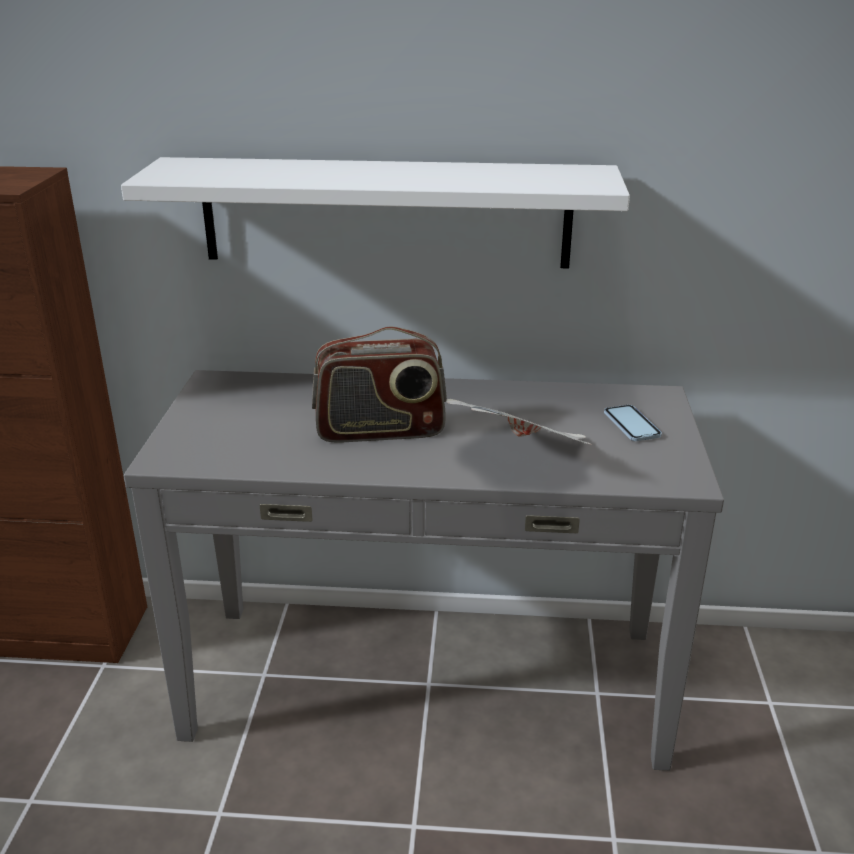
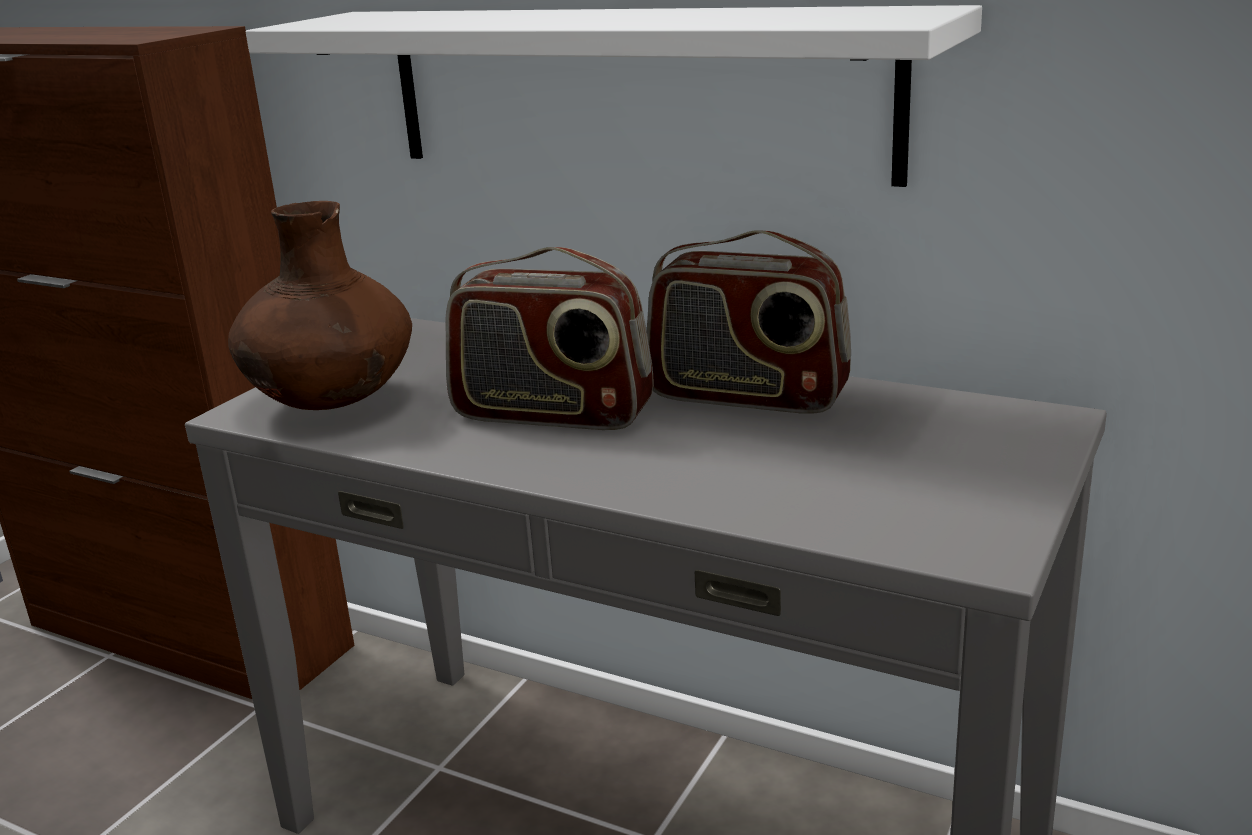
camera: 25 degrees right, 5 degrees down
newspaper [446,399,591,445] -> none
phone [604,405,662,441] -> none
none -> brown vase [228,201,412,410]
none -> radio [647,230,851,414]

